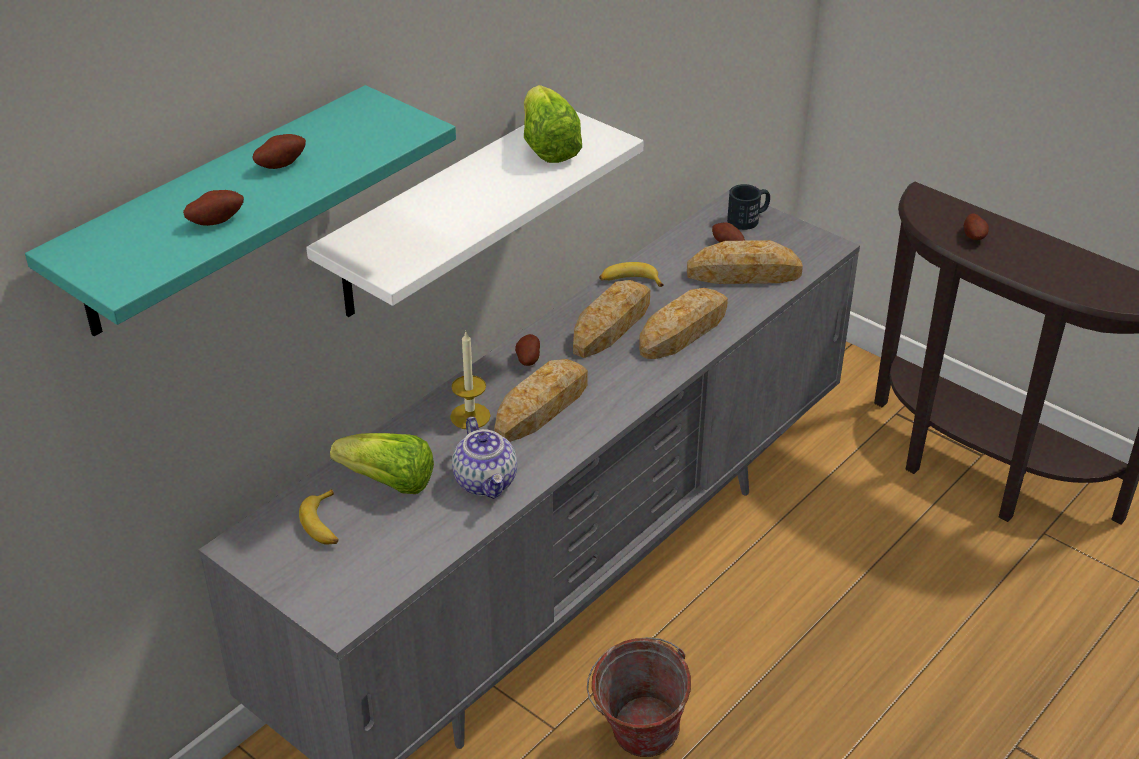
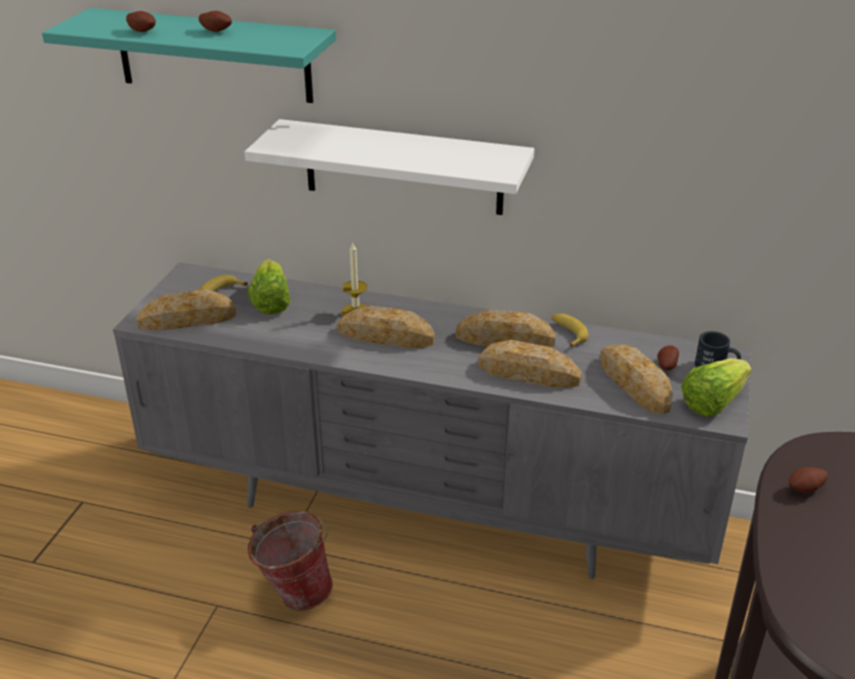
camera: 65 degrees right, 5 degrees down
teapot [452,417,517,499] -> none
potato [515,334,540,366] -> none
lettuce [524,85,582,163] -> lettuce moved to [681,358,751,417]
none -> bread [137,289,236,330]

